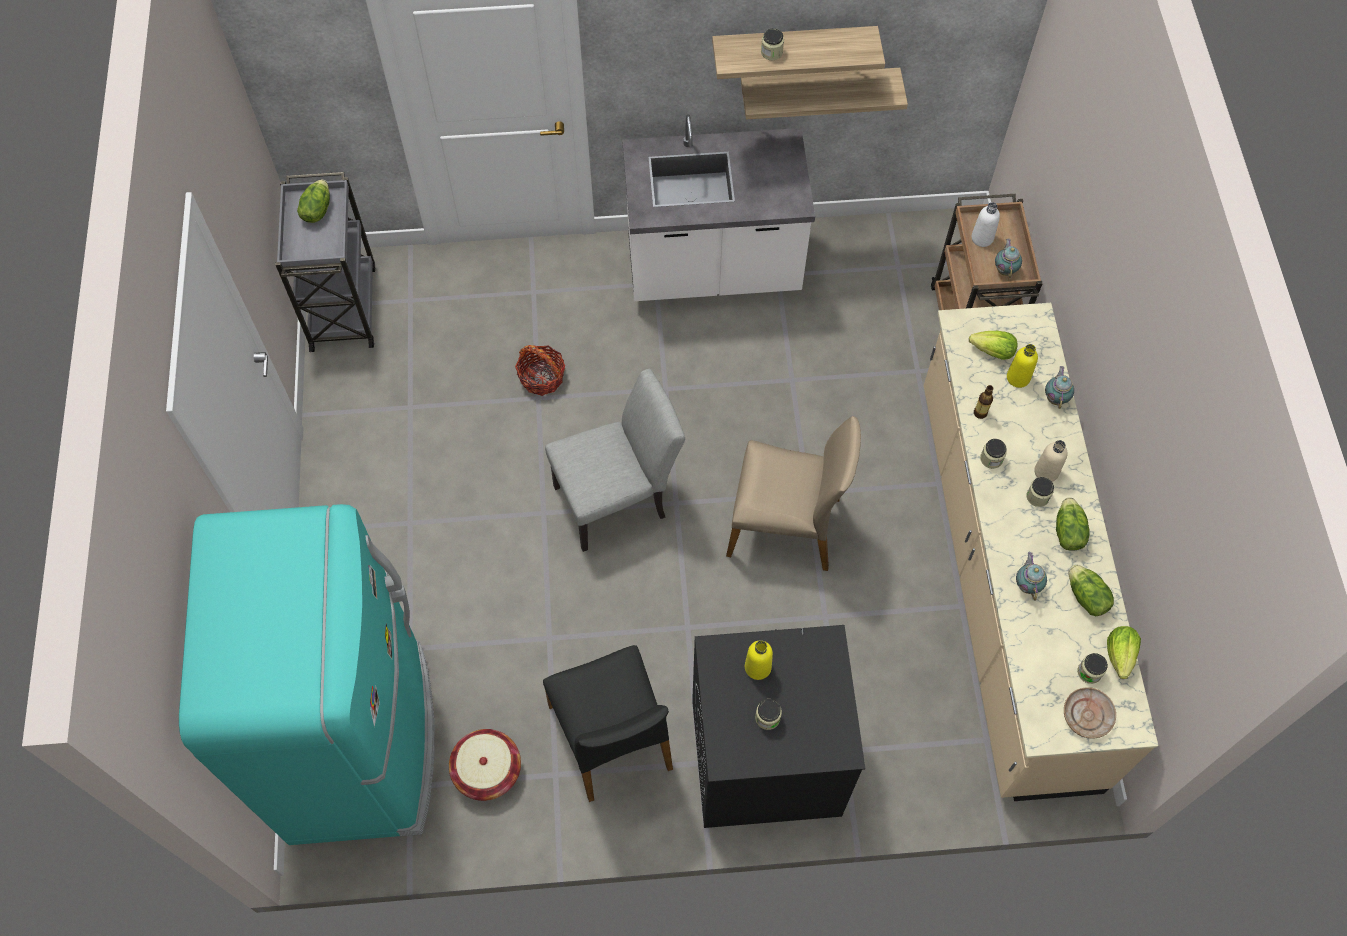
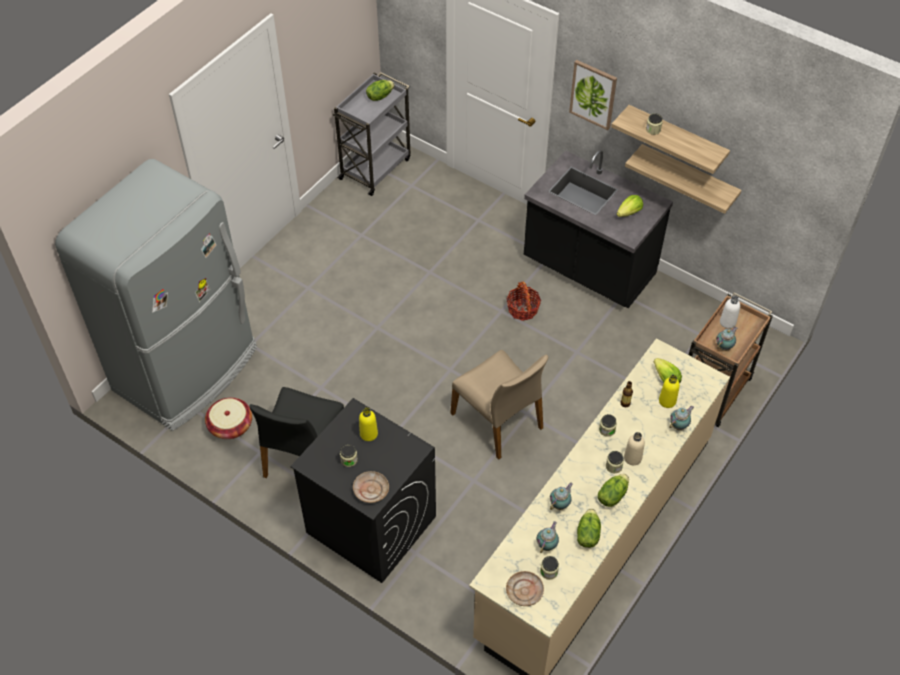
camera: 40 degrees right, 10 degrees down
turquoise fridge [179,504,435,845] -> grey fridge [55,159,257,431]
basket [515,345,565,396] -> basket moved to [506,282,541,321]
grey chair [545,368,685,552] -> none
white counter [622,114,815,301] -> black counter [524,150,673,308]
lettuce [1107,626,1141,679] -> lettuce moved to [617,195,643,217]
none -> beige plate [353,471,389,503]
none -> teapot [536,521,559,553]
none -> picture [569,60,617,130]

